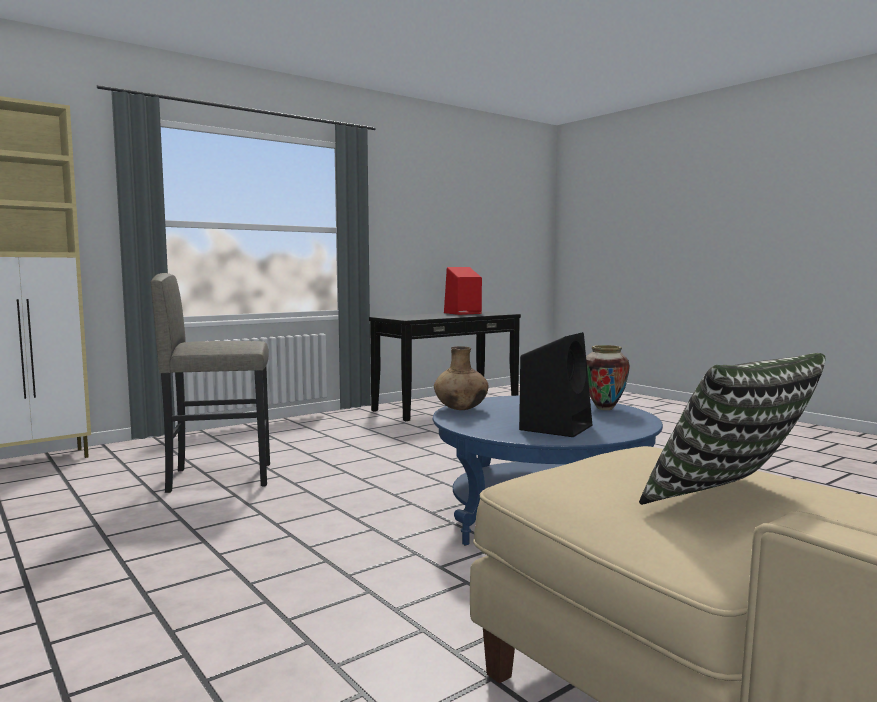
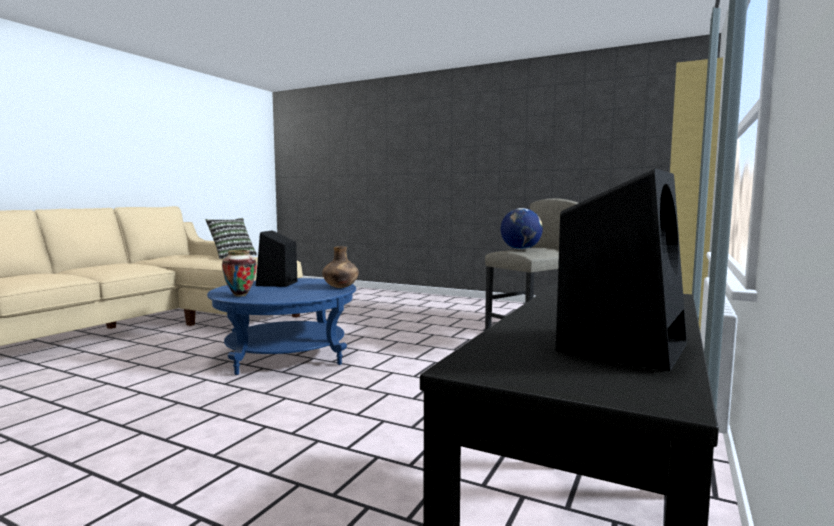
camera: 155 degrees right, 0 degrees up
red speaker [444,267,482,315] -> black speaker [556,169,687,371]
none -> globe [501,208,543,250]

